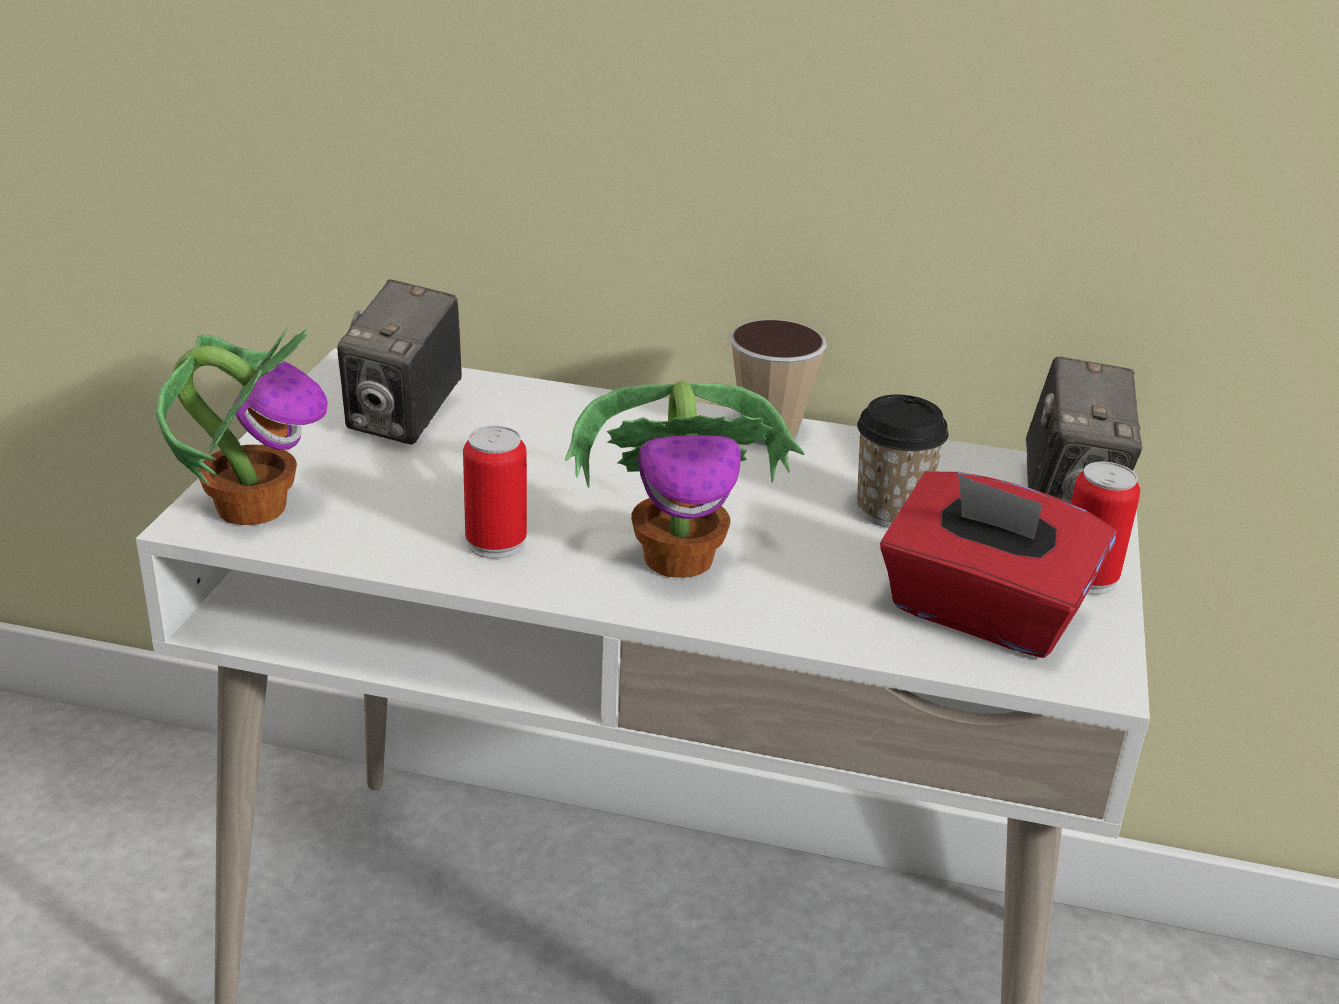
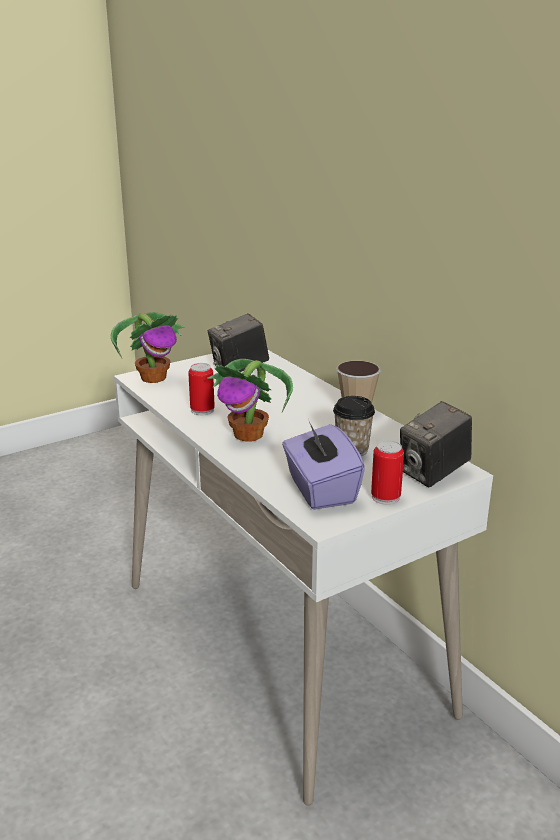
camera: 45 degrees right, 5 degrees down
red tissue box [880,472,1116,658] -> purple tissue box [282,419,365,510]

